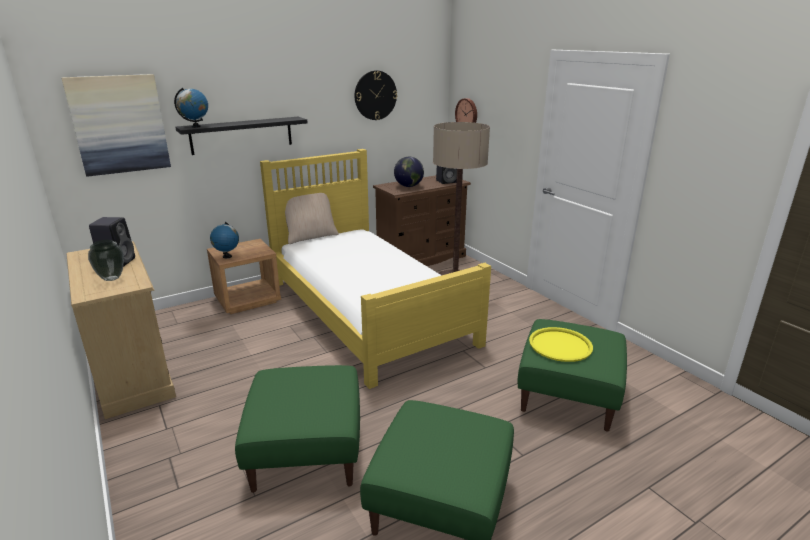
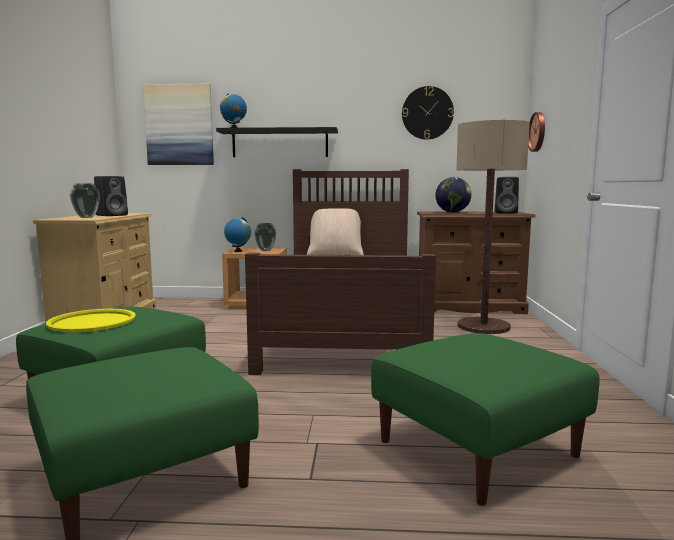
camera: 35 degrees right, 15 degrees down
yellow bed [260,149,491,389] -> brown bed [245,169,436,375]
yellow tray [529,327,593,362] -> yellow tray moved to [46,309,136,332]
none -> vase [254,223,276,251]

